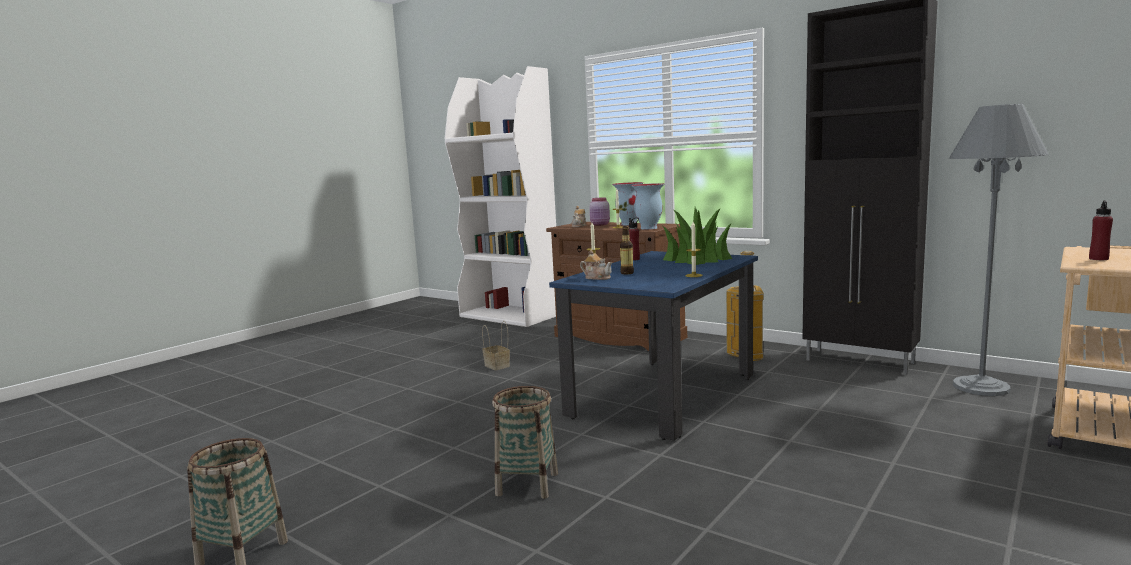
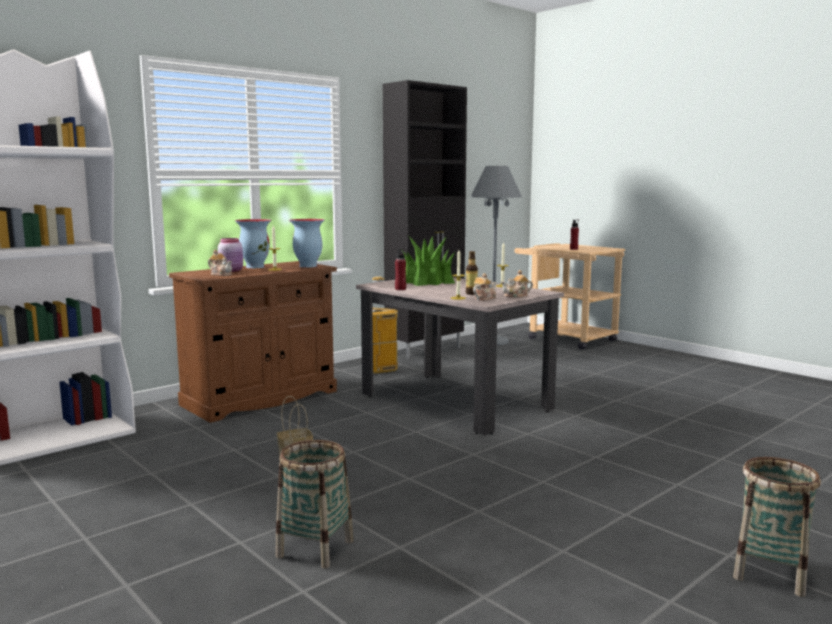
camera: 80 degrees left, 0 degrees up
basket [492,386,558,499] -> basket moved to [275,440,353,568]
blue dining table [549,251,758,441] -> beige dining table [356,277,564,435]
none -> teapot [501,270,533,298]

